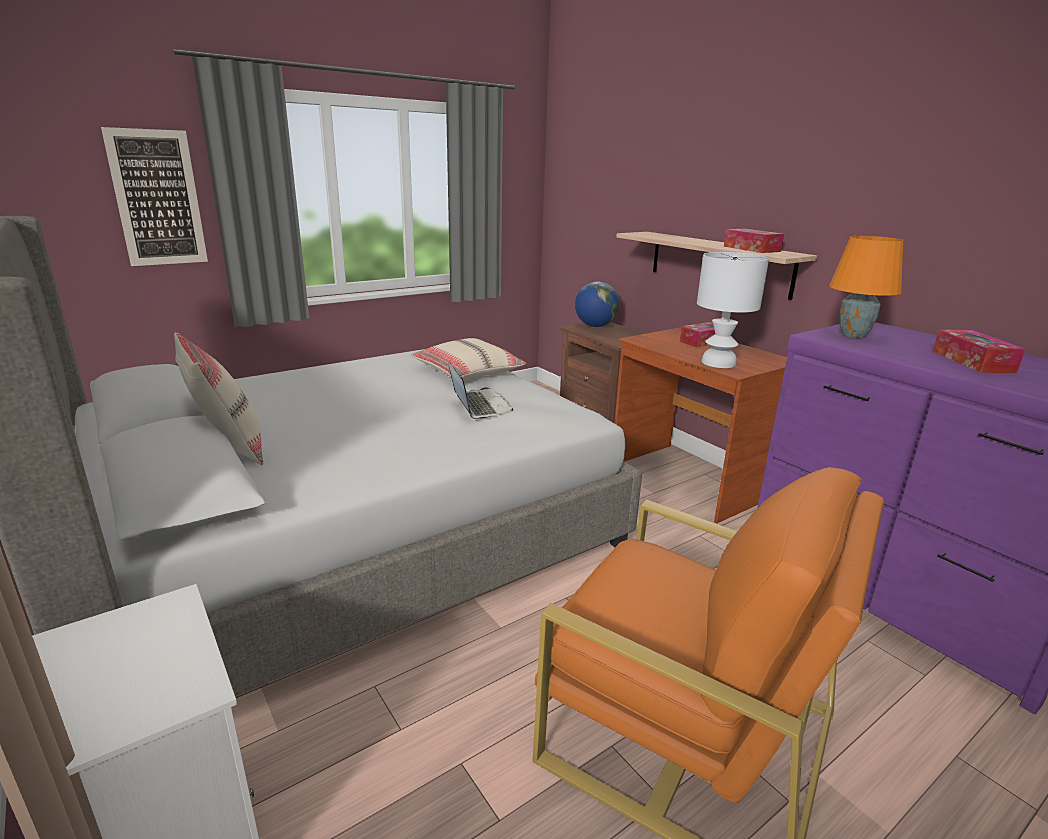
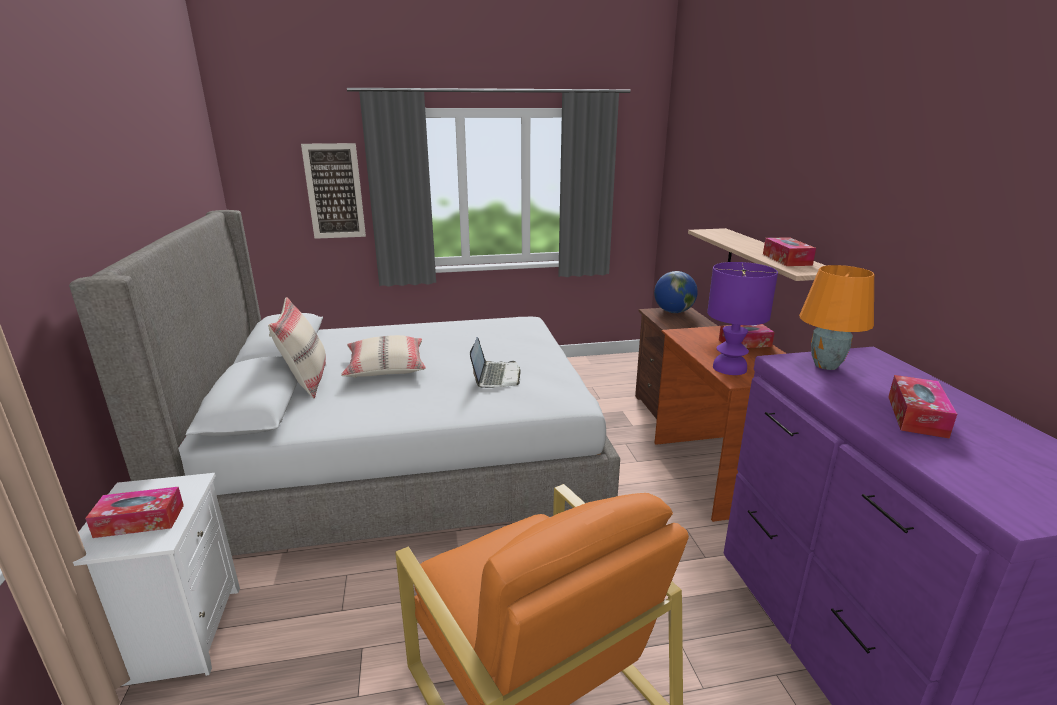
camera: 25 degrees right, 0 degrees up
beige pillow [411,338,526,380] -> beige pillow moved to [341,335,426,378]
white table lamp [697,252,769,368] -> purple table lamp [707,262,778,375]
none -> tissue box [85,487,184,538]

